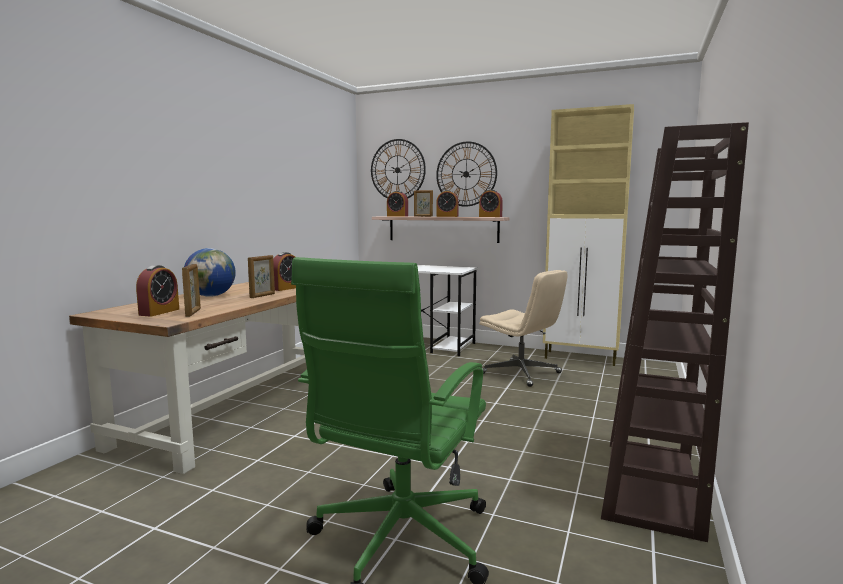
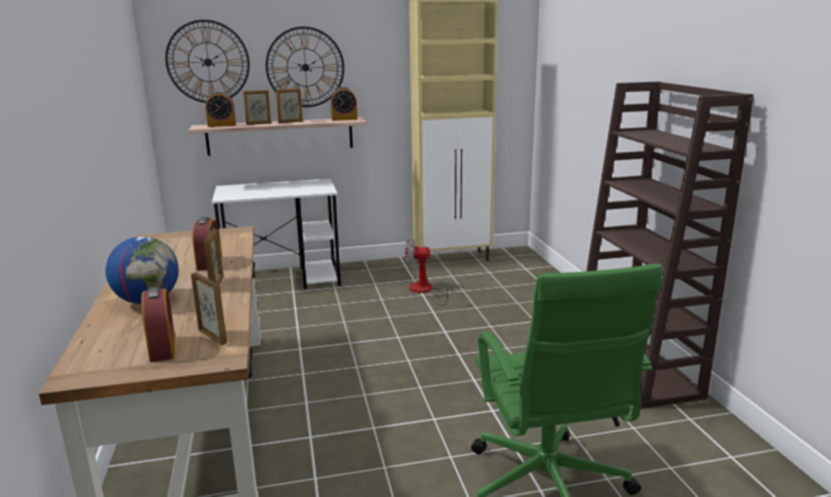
camera: 35 degrees left, 10 degrees up
alarm clock [436,190,459,217] -> picture frame [276,88,303,123]
beige office chair [479,270,568,387] -> fan [405,238,453,305]

